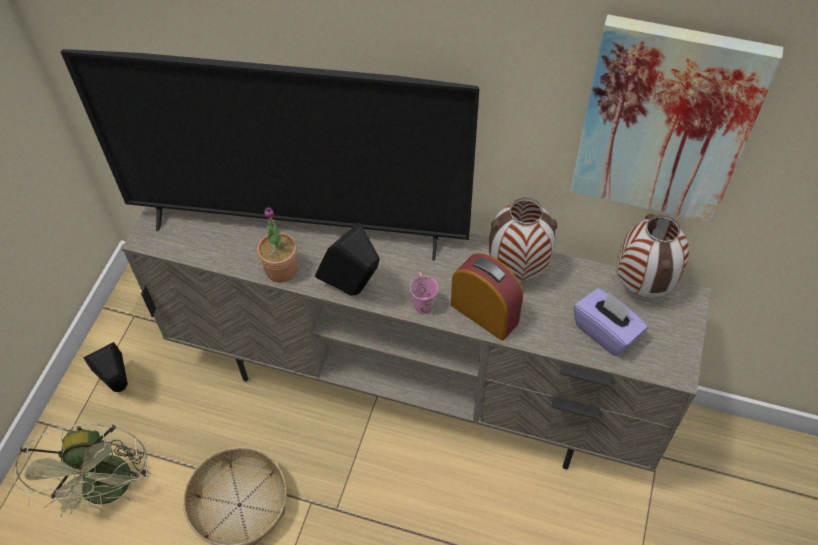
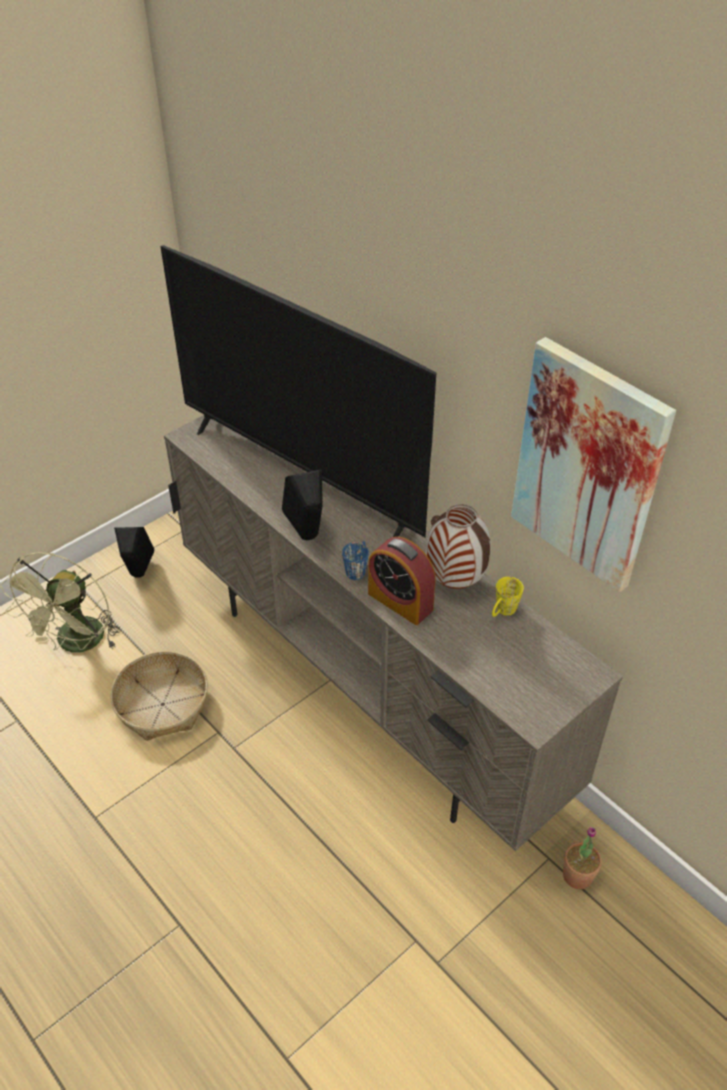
camera: 30 degrees right, 10 degrees down
potted plant [257,207,297,283] -> potted plant moved to [563,827,602,889]
pink mug [410,272,438,314] -> blue mug [342,541,369,580]
alarm clock [451,253,523,341] -> alarm clock turned 150 degrees clockwise [368,537,436,625]
purple tissue box [573,288,648,356] -> none
vase [617,214,689,298] -> none
none -> yellow mug [492,577,524,617]

